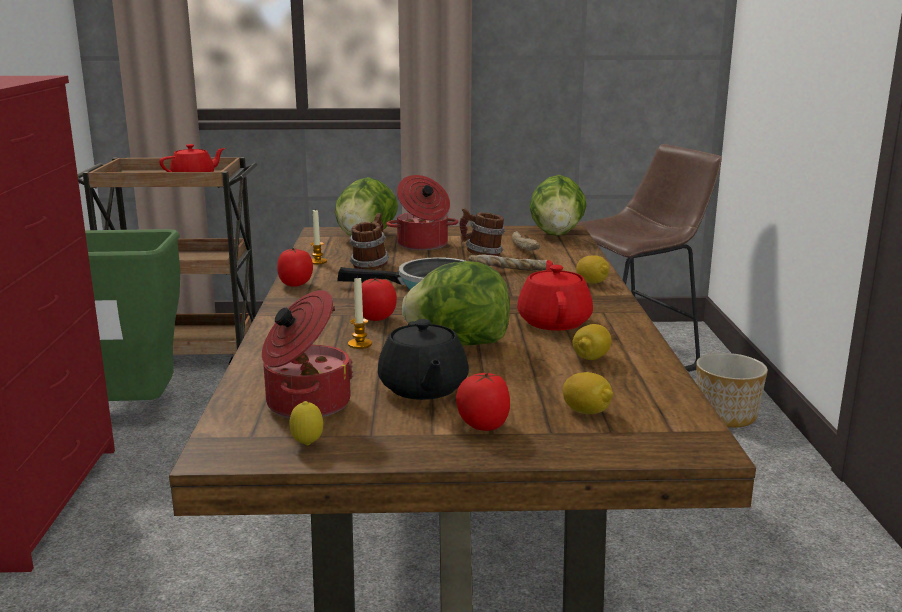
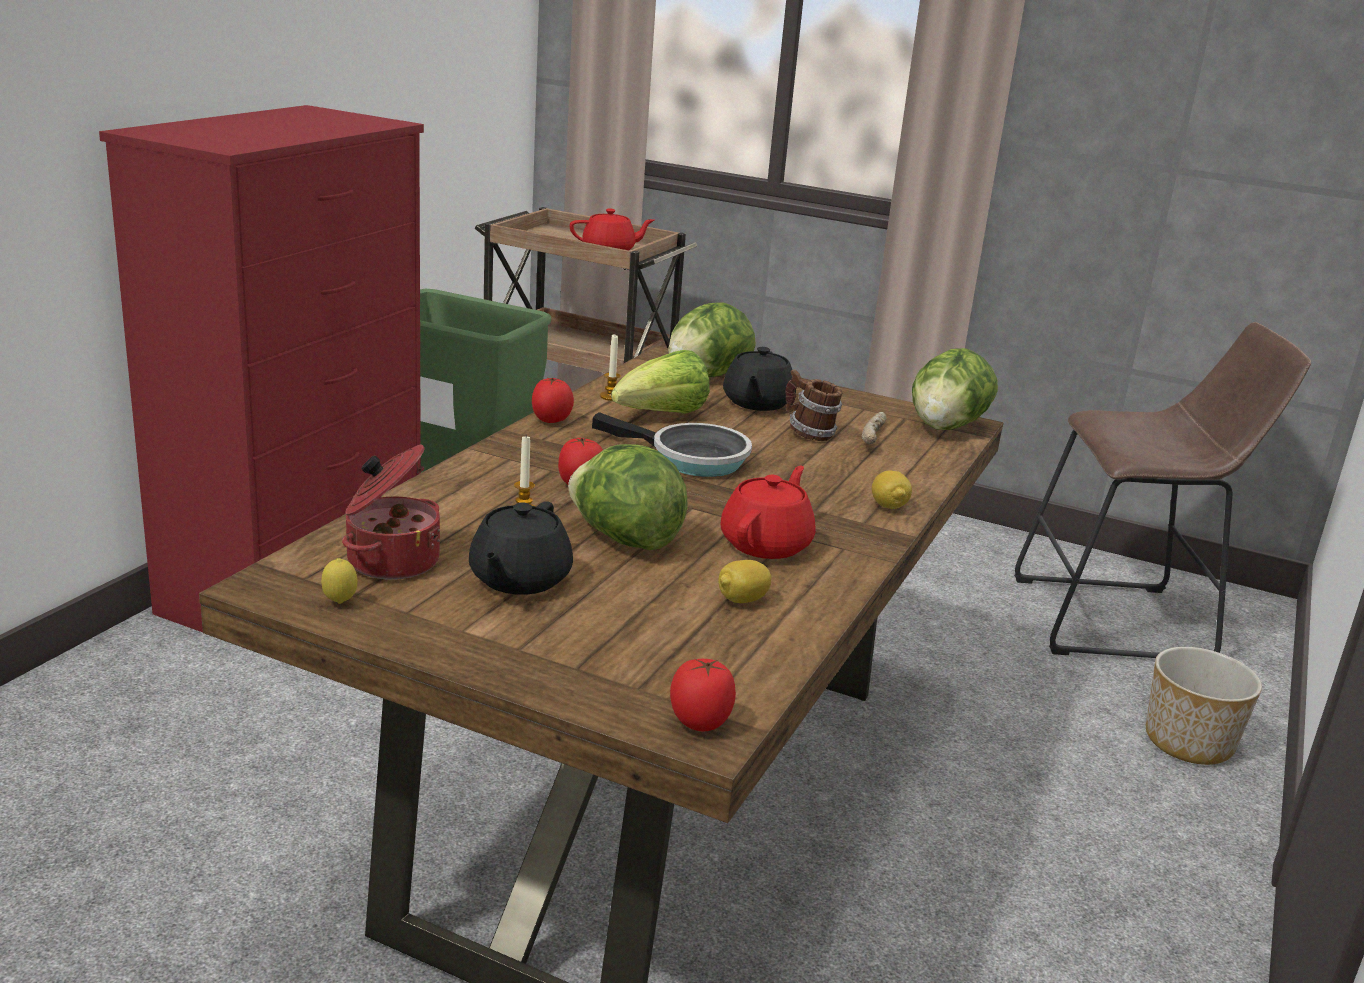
camera: 25 degrees right, 5 degrees up
mug [349,213,389,270] -> lettuce [611,350,710,414]
cooking pot [386,175,459,250] -> black teapot [723,347,796,411]
tomato [456,372,510,431] -> tomato moved to [670,659,736,731]
bread [469,255,554,271] -> none
lemon [563,372,614,414] -> none

